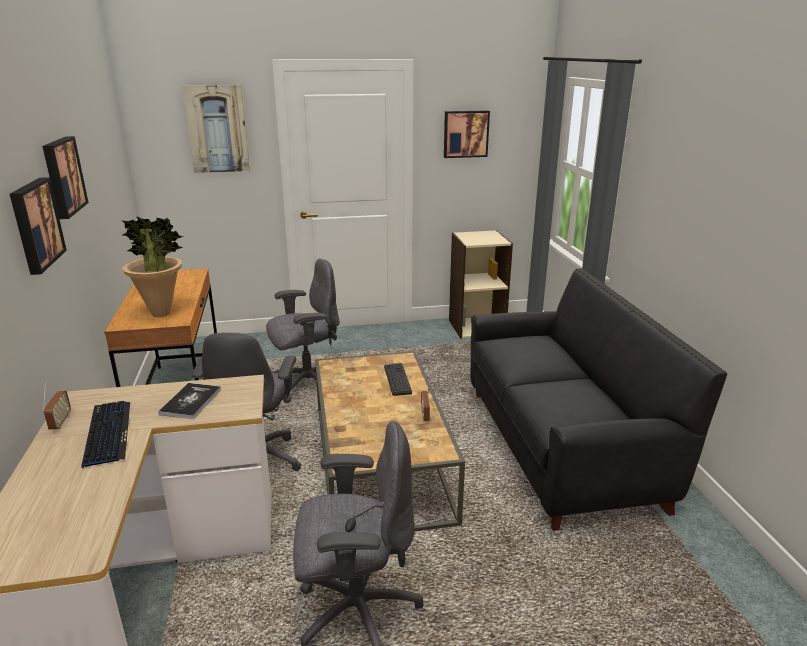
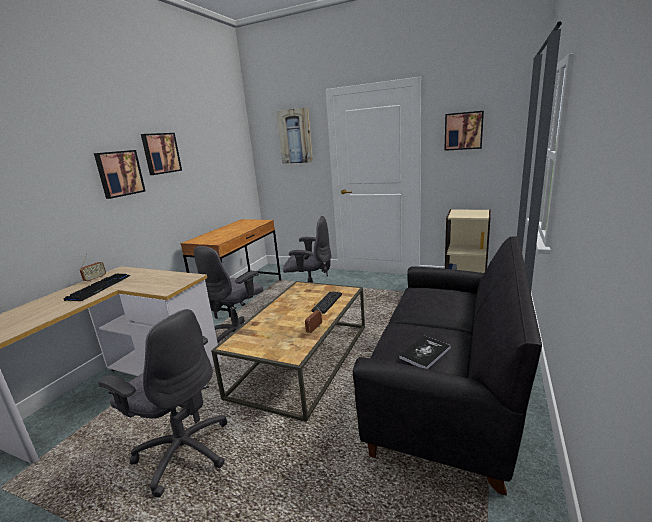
camera: 35 degrees right, 5 degrees down
potted plant [122,216,183,317] -> none
book [158,383,221,419] -> book moved to [399,336,451,369]

